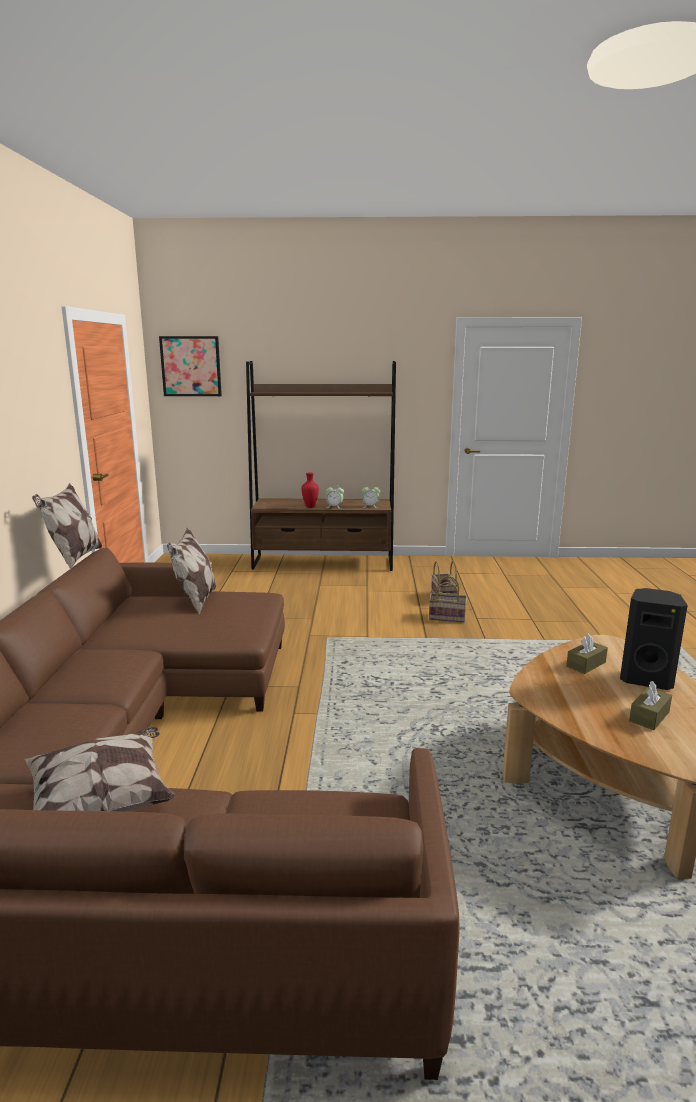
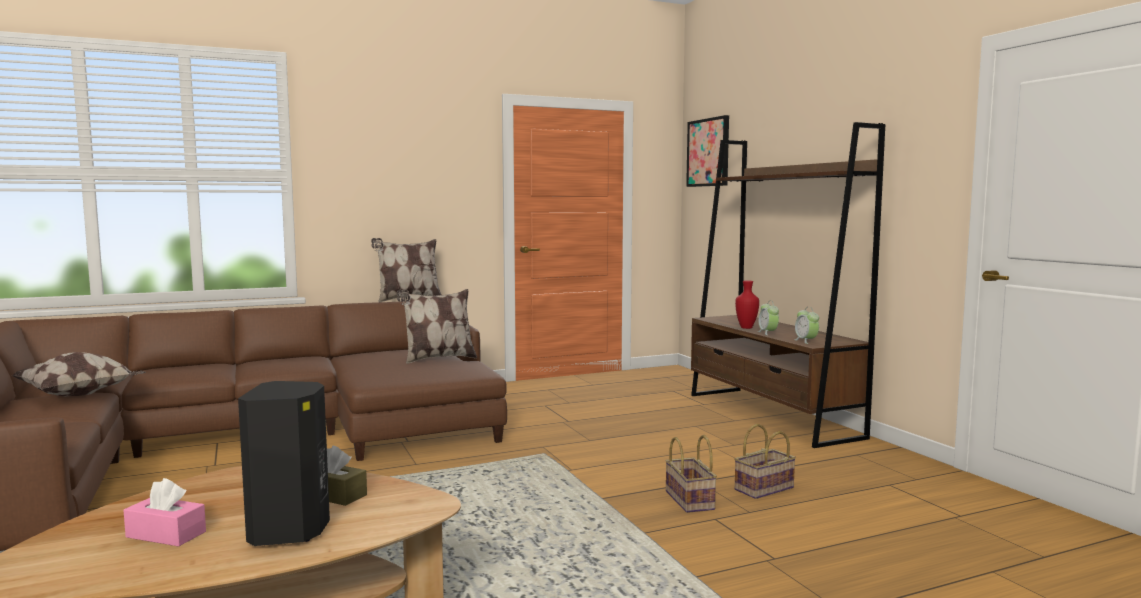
camera: 65 degrees right, 10 degrees down
brown tissue box [629,681,672,730] -> pink tissue box [123,478,206,547]

